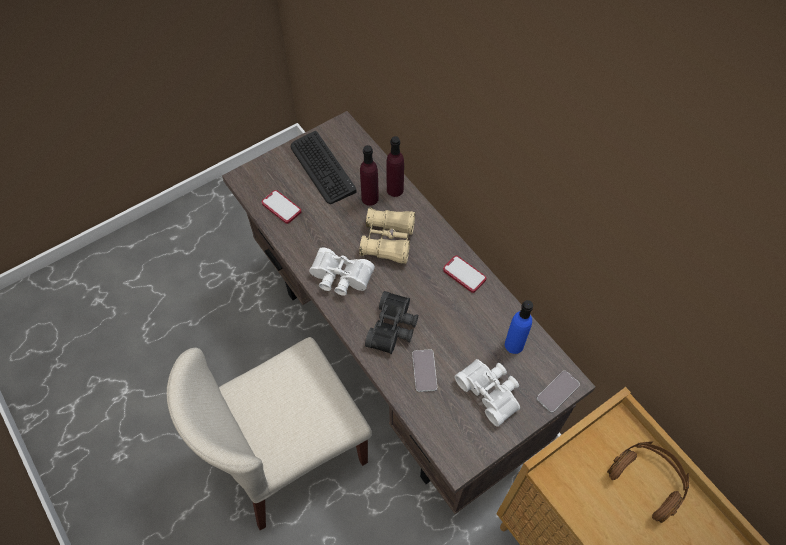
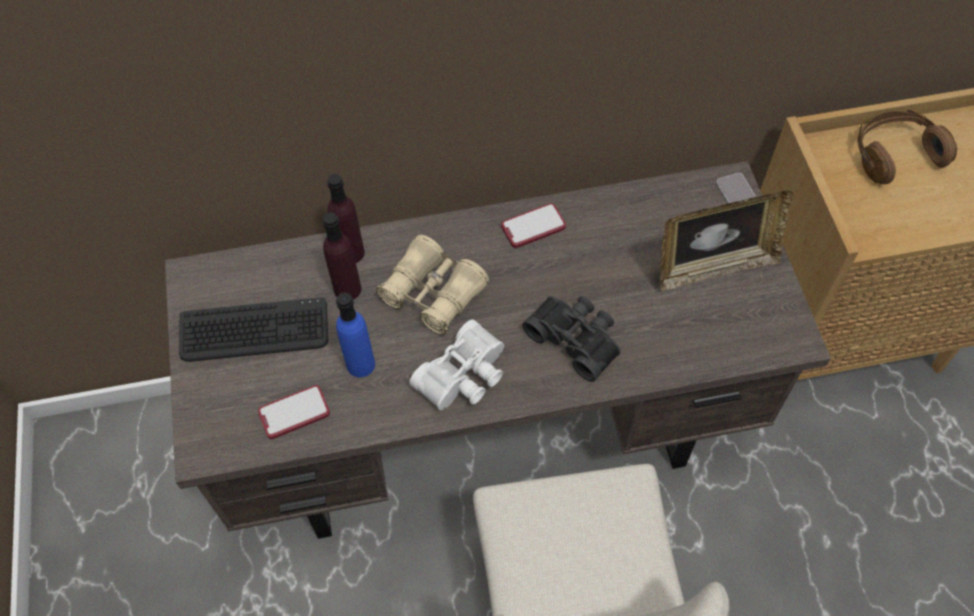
camera: 65 degrees left, 0 degrees up
phone [412,349,437,392] -> none
white binoculars [454,359,520,427] -> picture frame [659,191,793,291]
blue bottle [505,300,533,354] -> blue bottle moved to [336,293,375,377]

